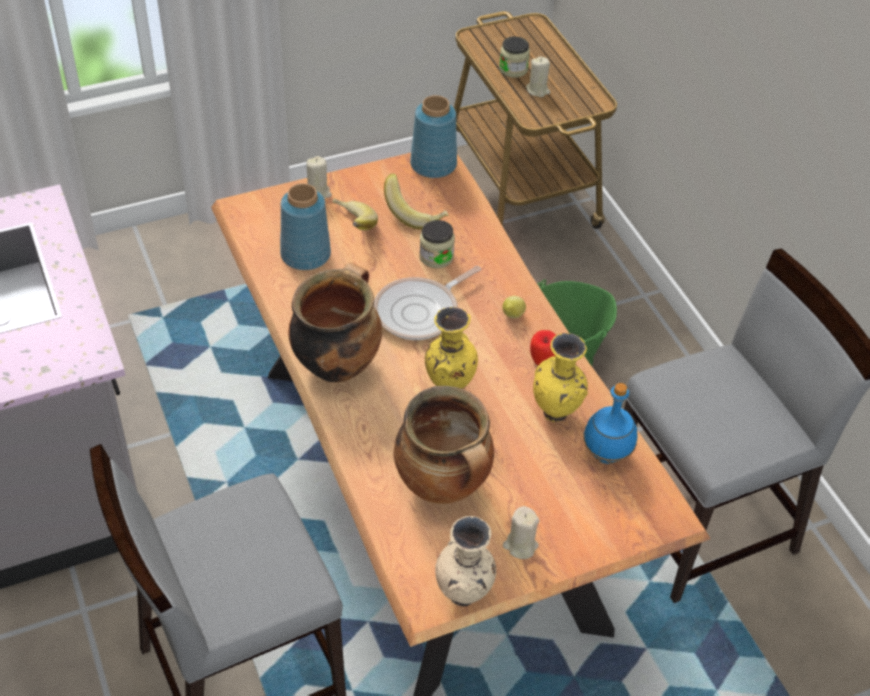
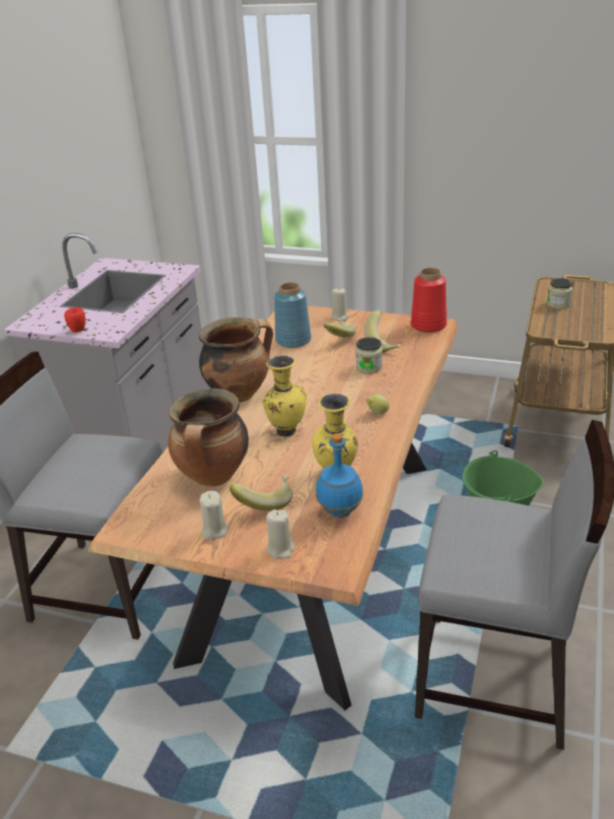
camera: 45 degrees right, 15 degrees down
frying pan [374,266,481,340] -> none
blue vase [410,95,457,178] -> red vase [411,267,447,333]
beige vase [435,516,496,606] -> none
beige candle [526,56,550,97] -> beige candle moved to [266,510,295,559]
apple [530,330,556,365] -> apple moved to [64,307,85,333]
none -> banana [230,476,293,511]

